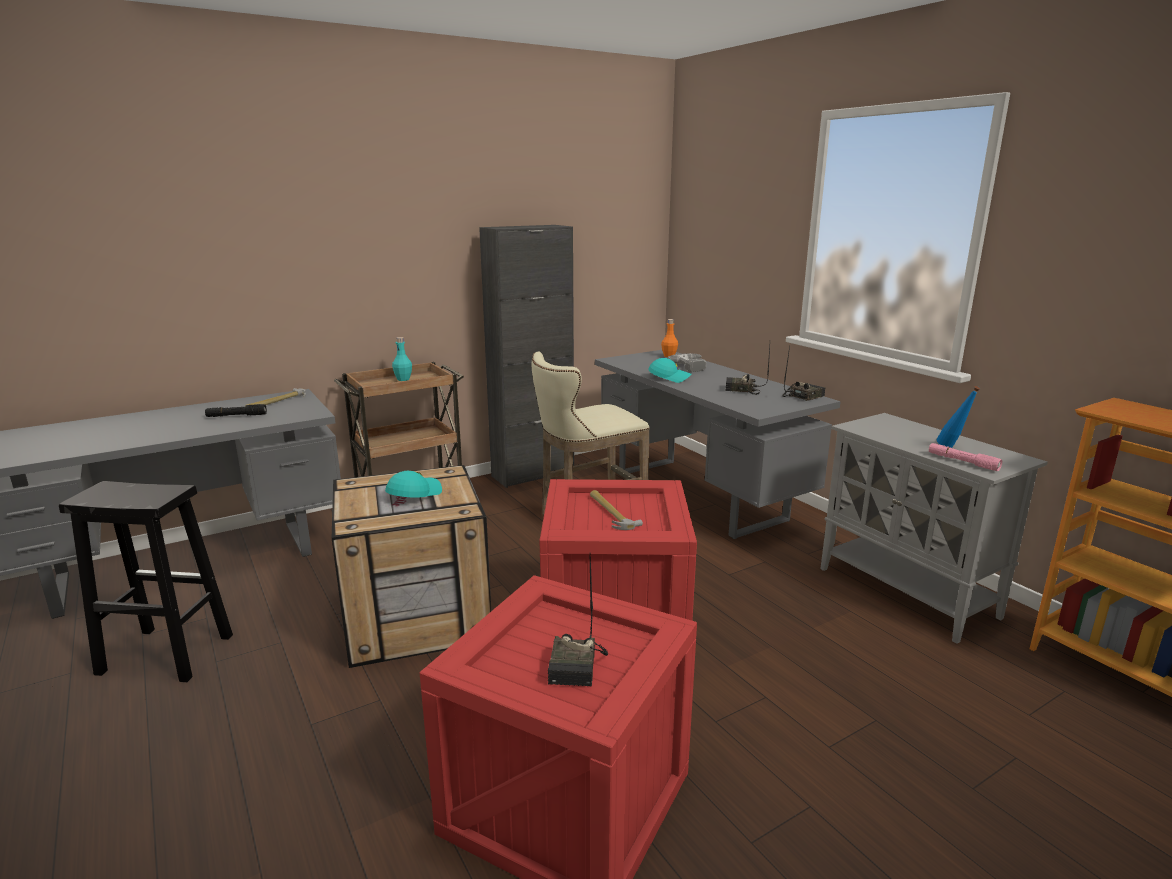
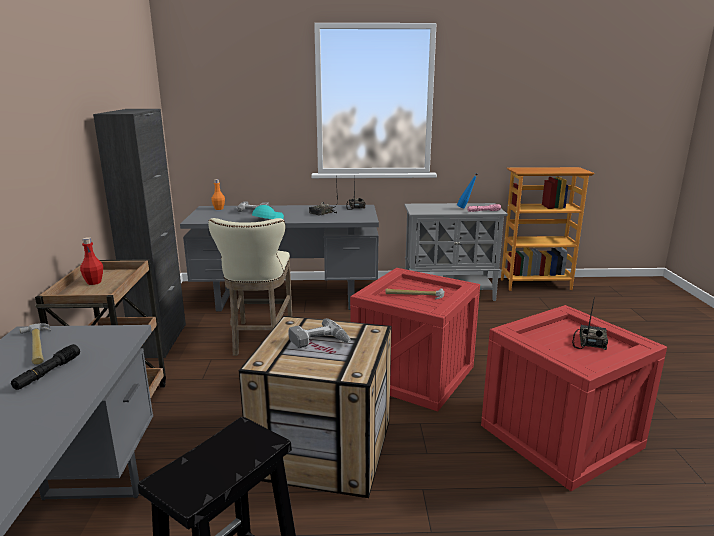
camera: 60 degrees left, 0 degrees up
turquoise cap [385,471,442,498] -> power drill [288,318,351,348]
turquoise bottle [392,337,412,381] -> red bottle [80,237,103,285]
radio [548,556,608,686] -> radio turned 105 degrees counterclockwise [572,297,608,350]

